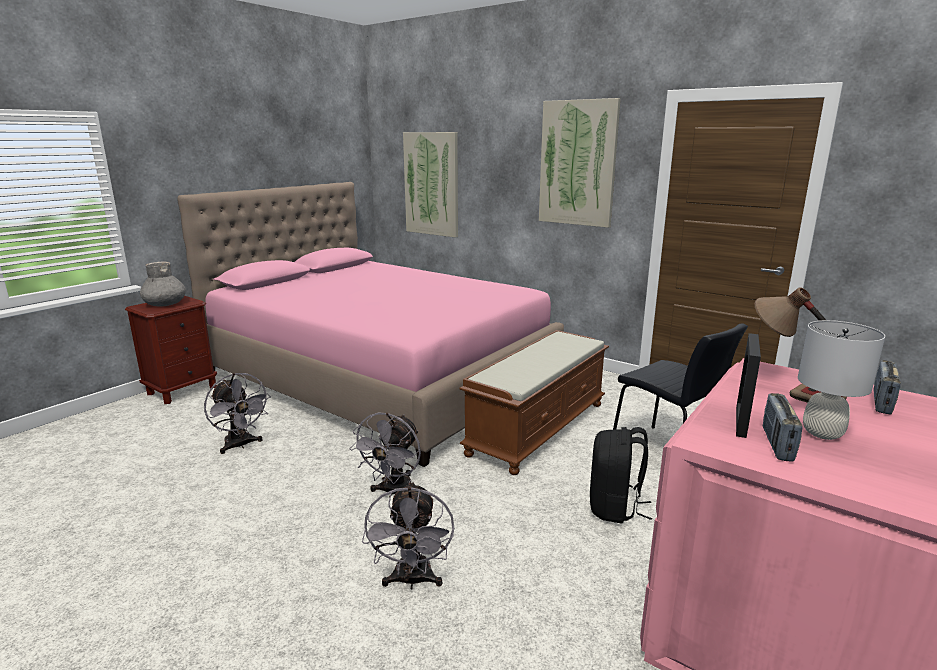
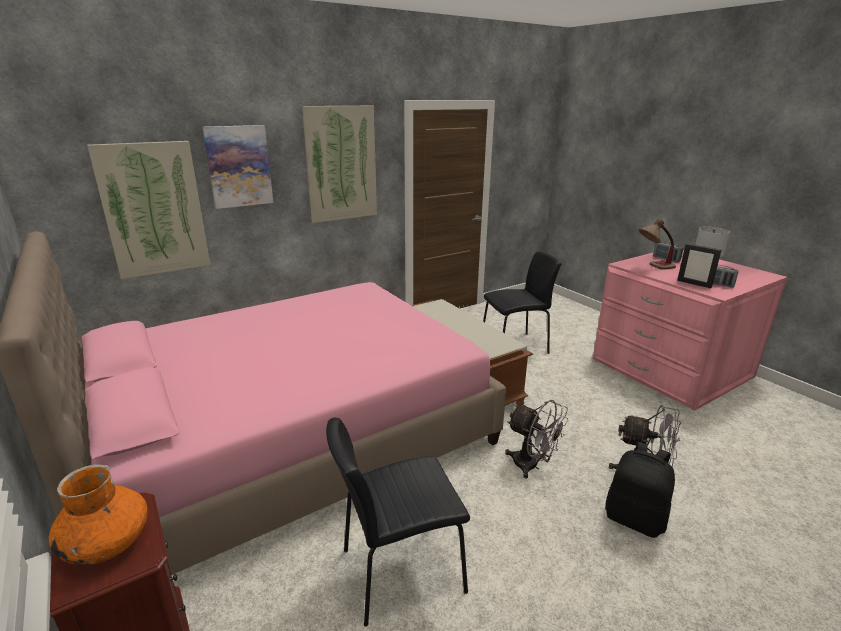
camera: 70 degrees left, 5 degrees up
grey vase [140,261,186,307] -> orange vase [49,464,147,565]
grey fan [204,373,271,454] -> black chair [326,418,470,627]
black backpack [590,427,652,523] -> black backpack moved to [605,442,675,538]
none -> picture [202,125,273,209]

